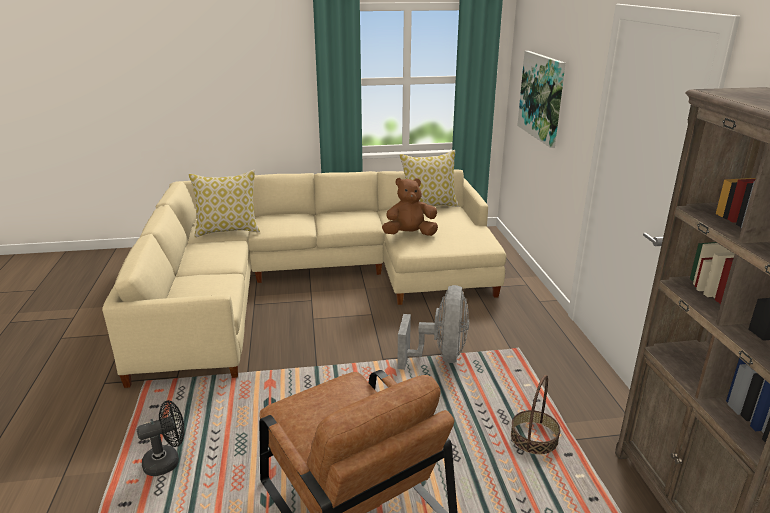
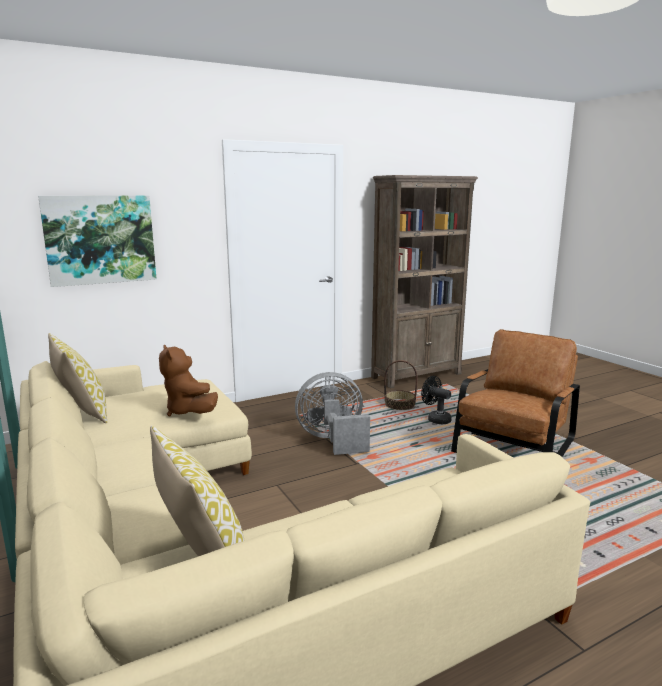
camera: 110 degrees left, 10 degrees down
black fan [137,400,185,476] -> black fan moved to [421,376,452,424]

